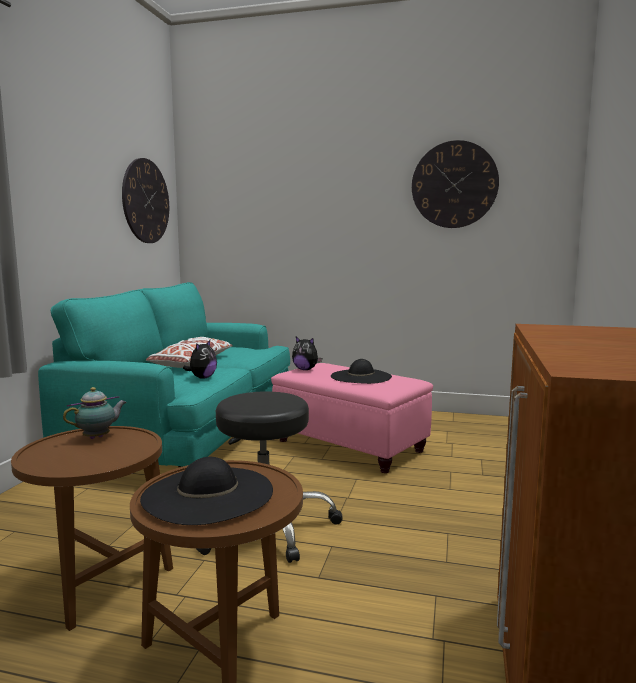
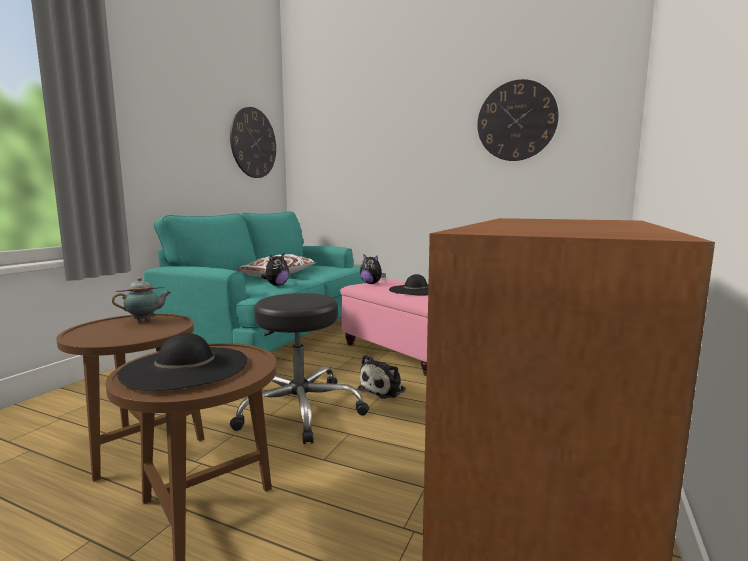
camera: 10 degrees right, 0 degrees up
none -> plush toy [357,354,406,399]

